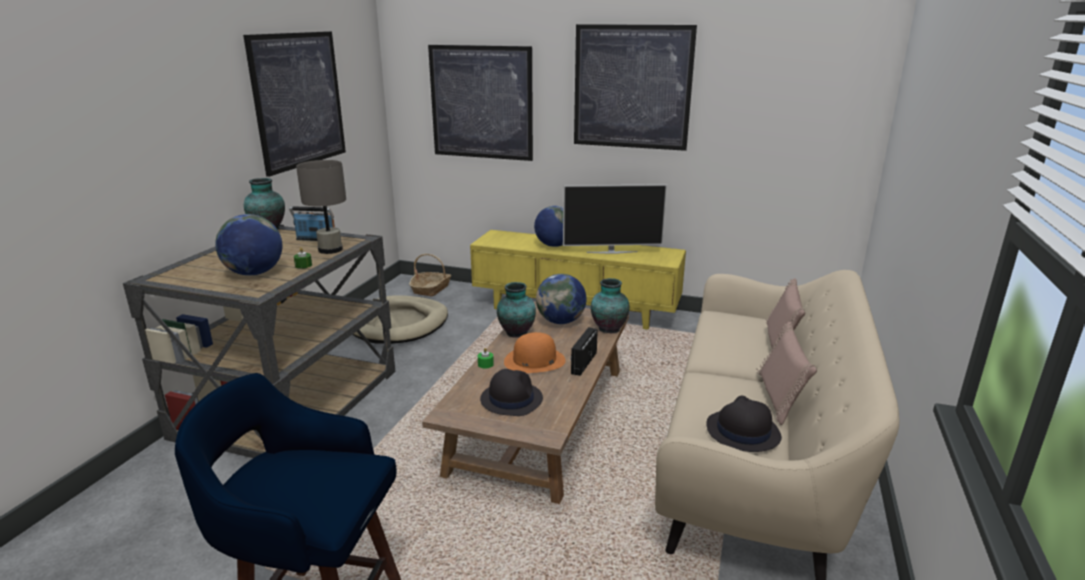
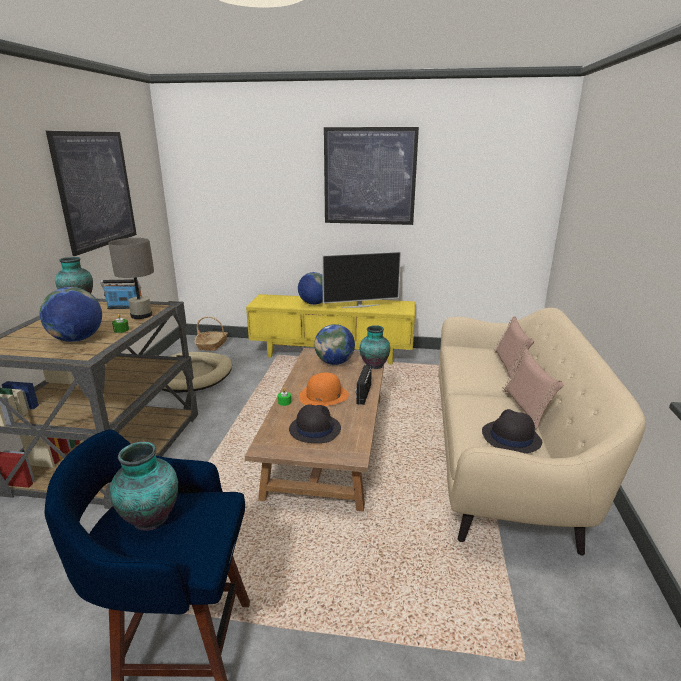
camera: 10 degrees left, 0 degrees up
picture [428,45,533,161] -> none
vase [497,282,536,338] -> vase moved to [110,441,178,531]

